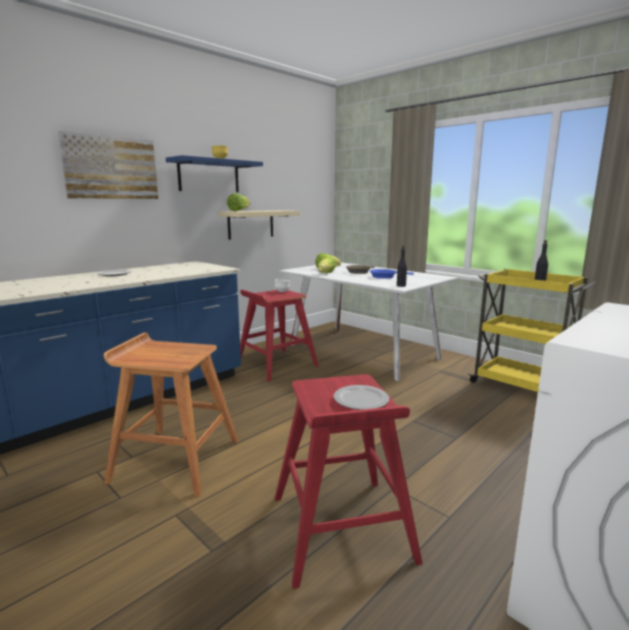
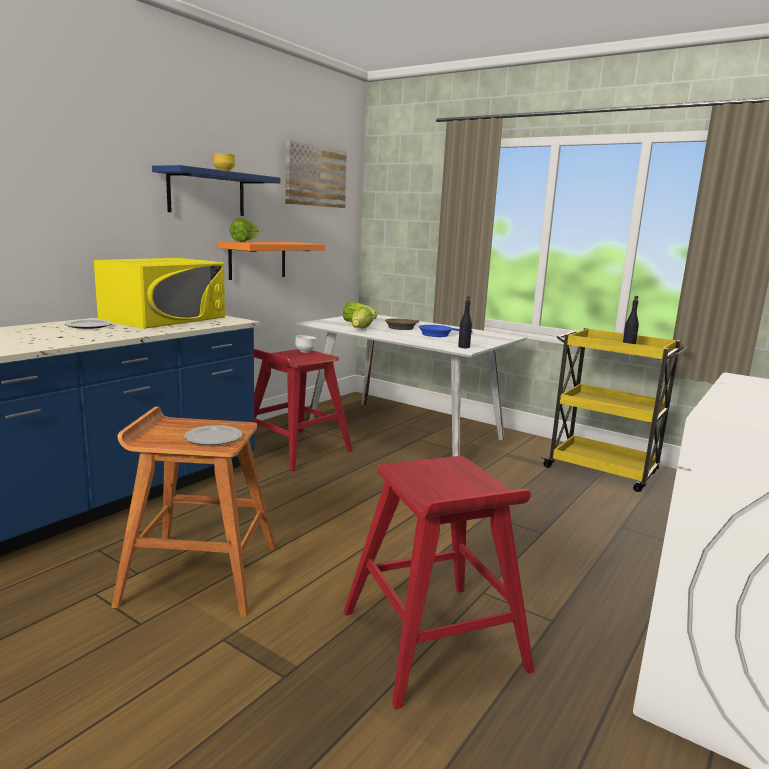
camera: 10 degrees left, 0 degrees up
picture [58,131,158,199] -> picture moved to [285,140,347,208]
beige shelf [218,210,300,240] -> orange shelf [217,241,325,280]
plate [334,385,389,410] -> plate moved to [184,425,242,445]
none -> yellow microwave [94,258,225,329]

